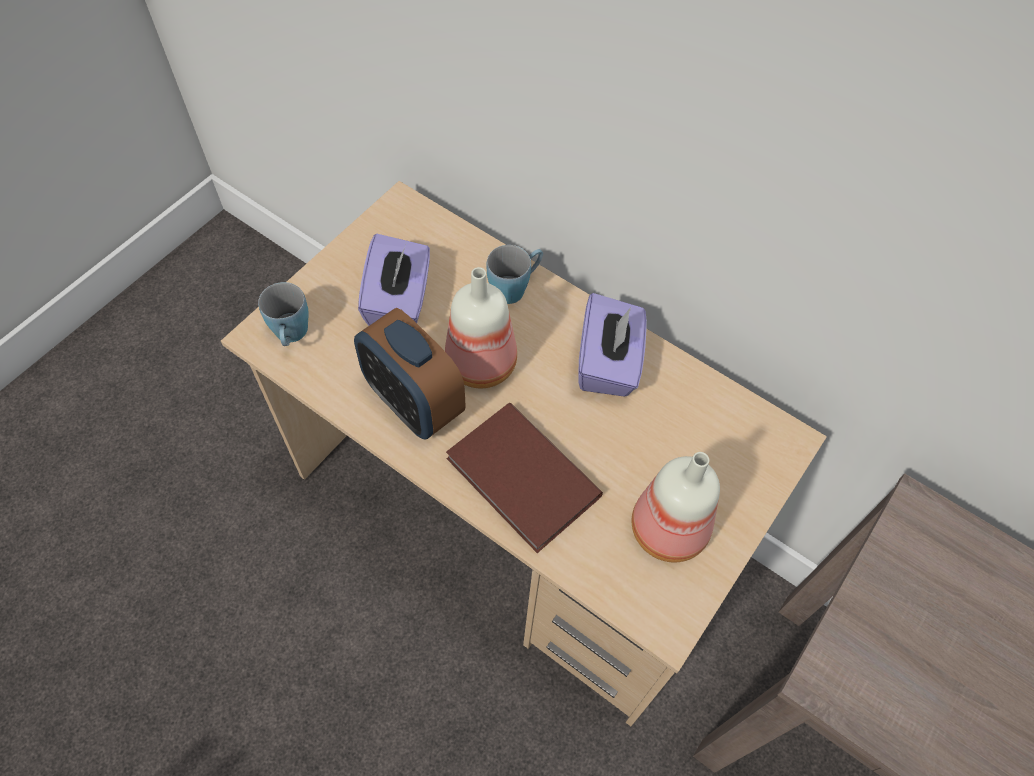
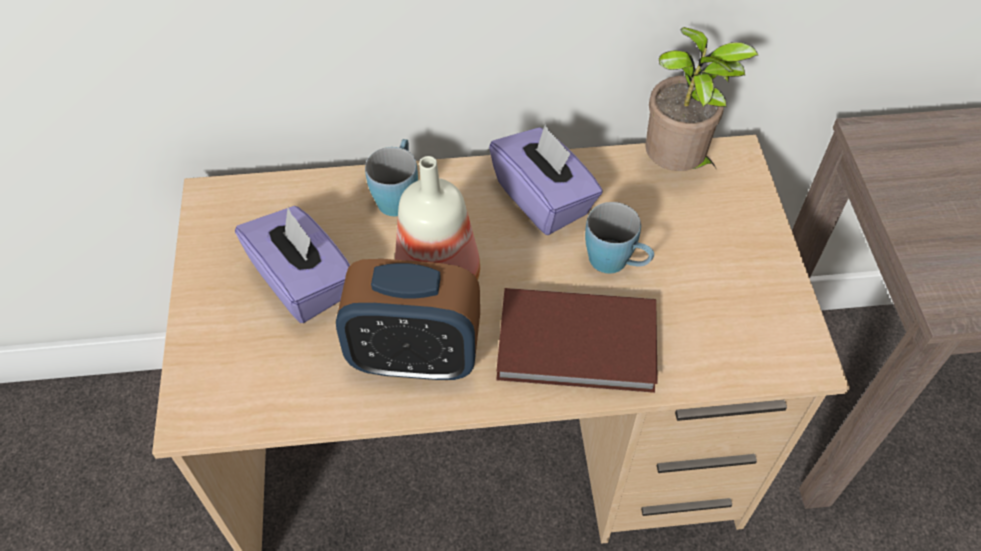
camera: 40 degrees left, 5 degrees down
blue mug [258,282,308,346] -> blue mug moved to [585,202,654,273]
bottle [632,452,720,562] -> none
none -> potted plant [645,27,758,171]

